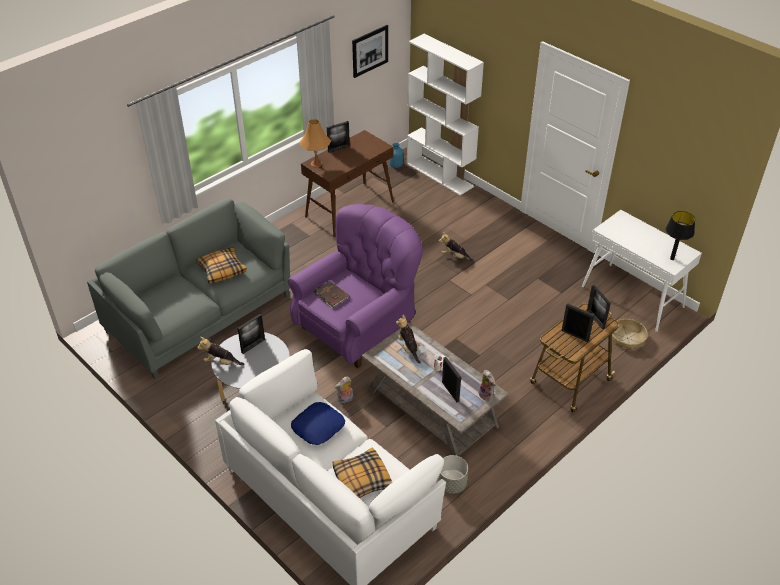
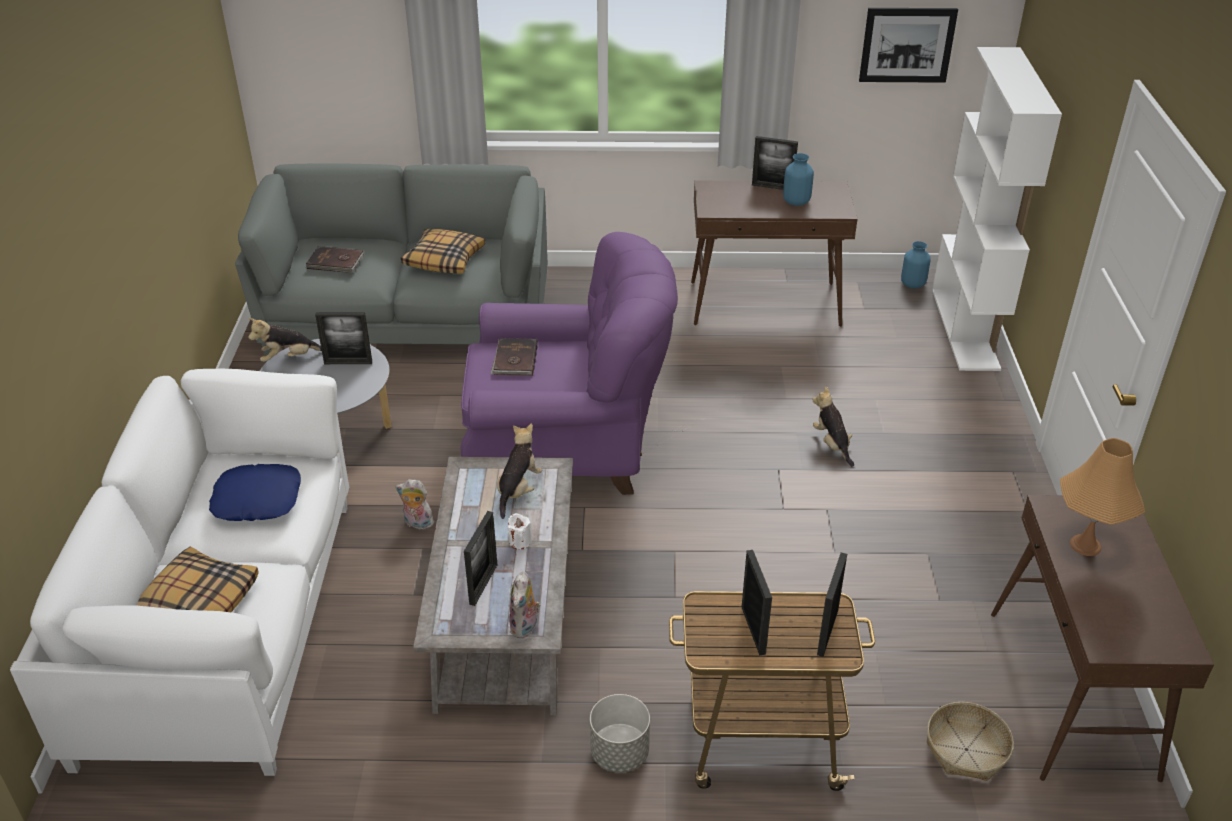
camera: 45 degrees right, 5 degrees down
plush toy [197,337,244,365] -> plush toy turned 75 degrees counterclockwise [248,318,322,362]
orange table lamp [299,119,331,167] -> orange table lamp moved to [1060,438,1145,556]
grey planter [437,455,468,494] -> grey planter moved to [590,694,650,773]
white console table [582,210,702,332] -> brown console table [991,495,1214,782]
black table lamp [666,211,695,260] -> none
none -> brown book [306,246,364,273]
none -> blue vase [783,153,814,206]

